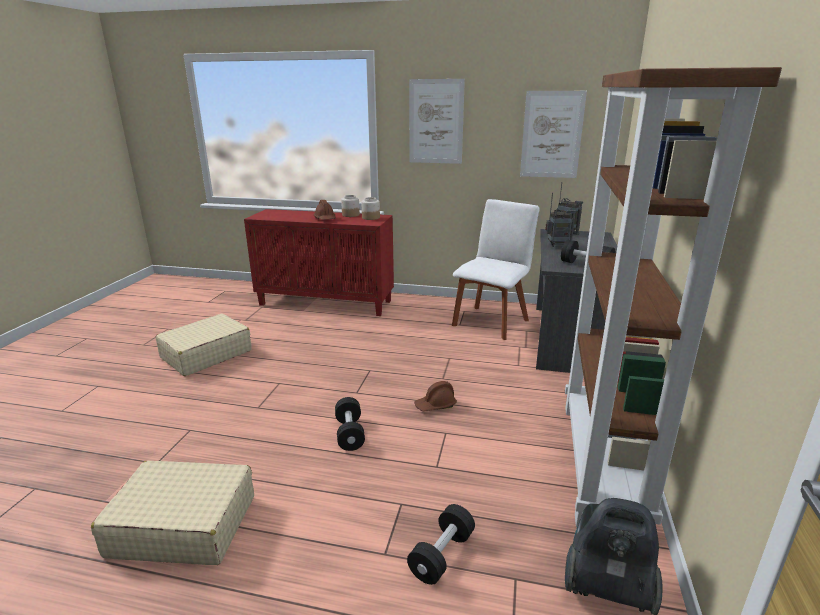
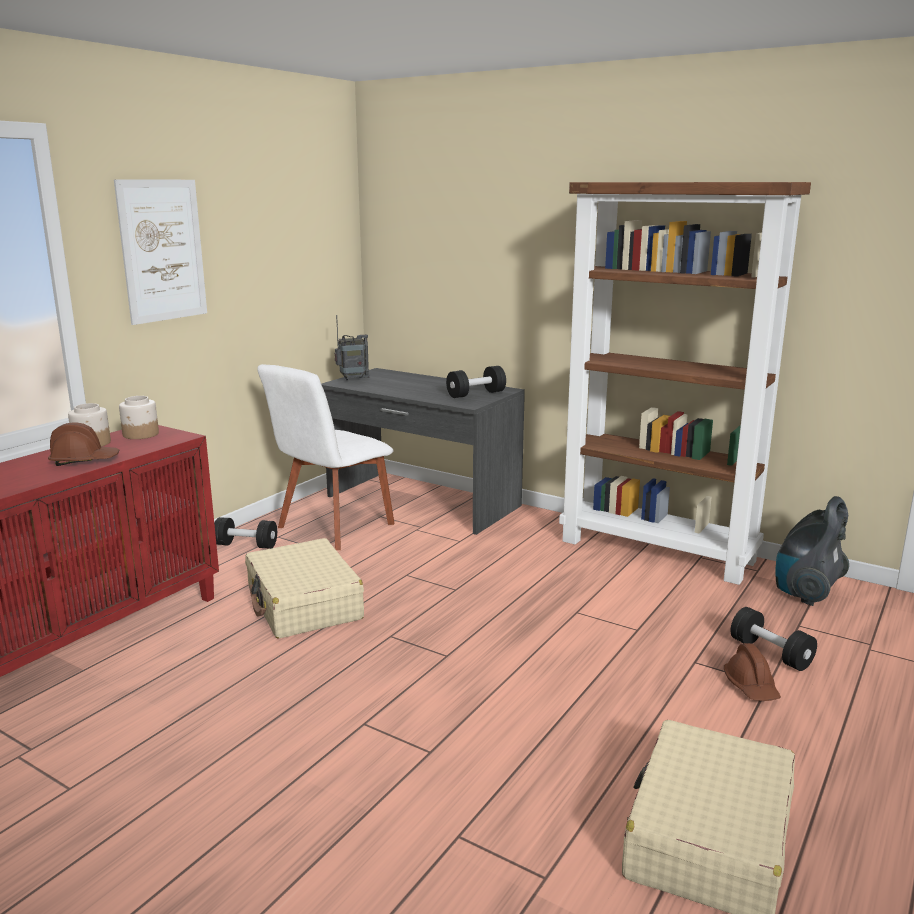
camera: 70 degrees left, 5 degrees down
beige suitcase [155,314,251,376] -> beige suitcase moved to [245,538,364,639]
black dumbbell [335,397,365,451] -> black dumbbell moved to [214,517,277,549]
brown hard hat [414,381,457,412] -> brown hard hat moved to [724,643,781,701]
white chair [452,199,540,340] -> white chair turned 105 degrees counterclockwise [257,364,395,550]
picture [520,91,587,178] -> none
radio [545,193,576,247] -> none

